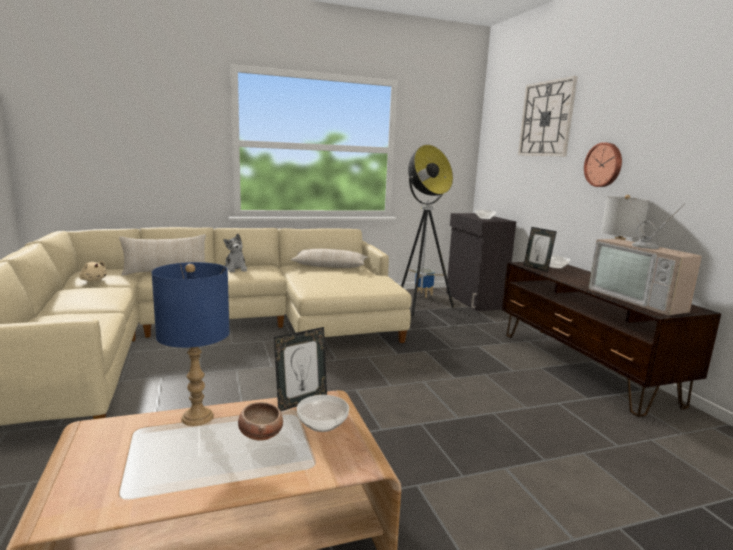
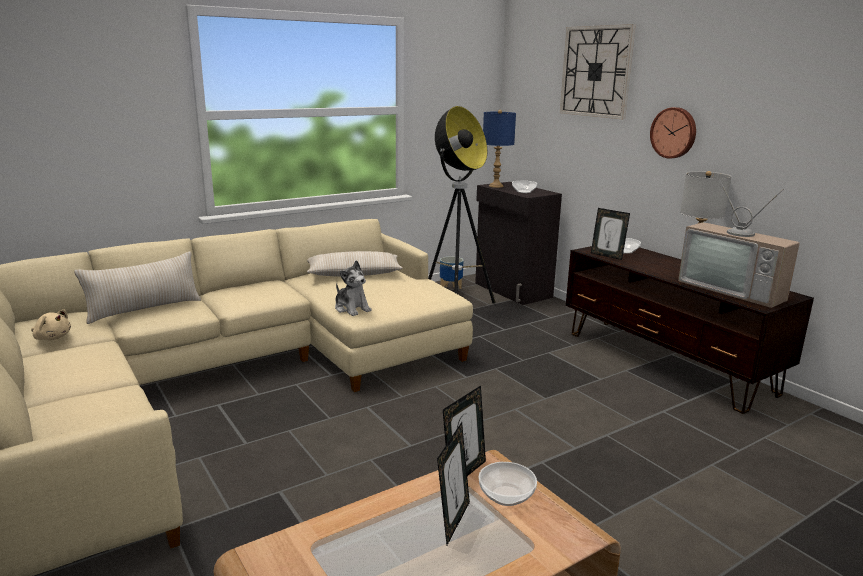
camera: 15 degrees left, 5 degrees up
blue table lamp [151,262,230,426] -> blue table lamp moved to [483,110,516,188]
plush toy [223,234,247,273] -> plush toy moved to [335,260,372,316]
bowl [238,402,283,441] -> picture frame [437,422,470,545]

